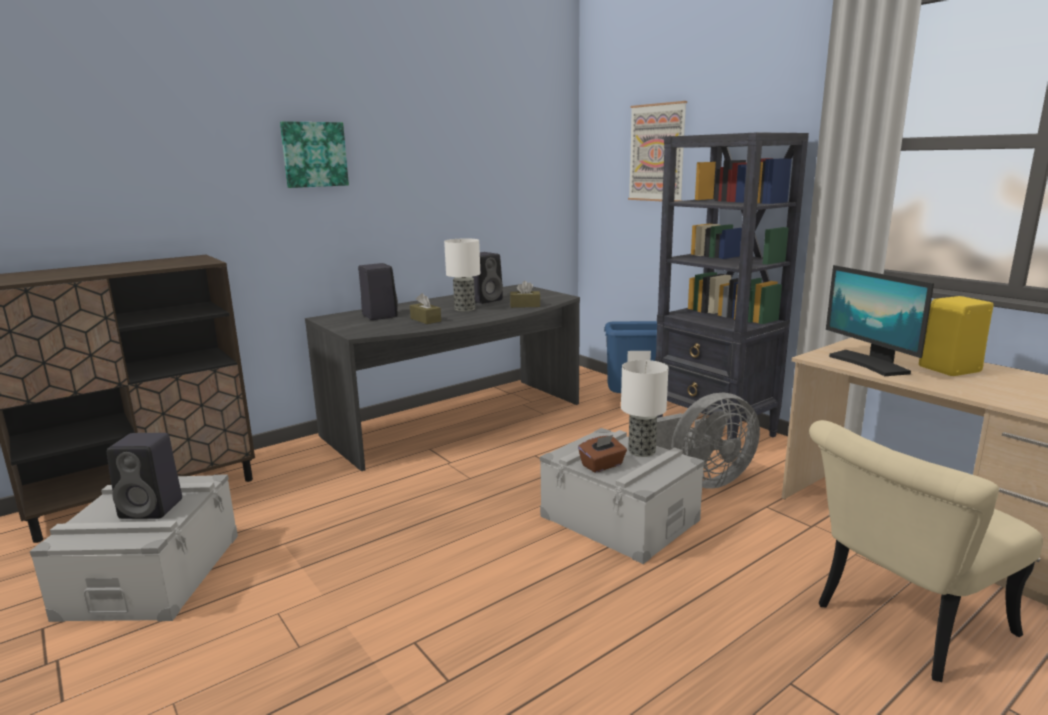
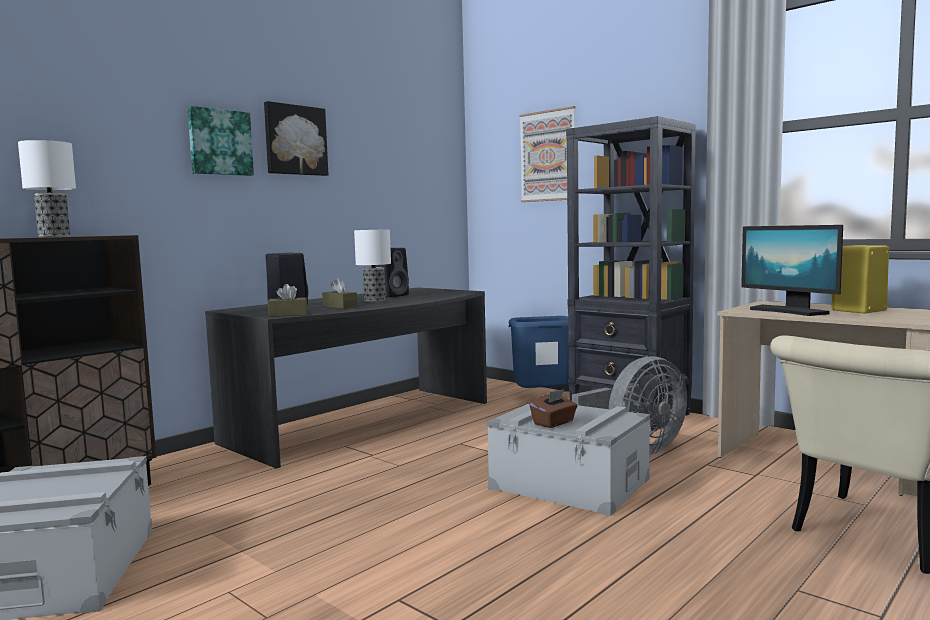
camera: 10 degrees left, 10 degrees down
black speaker [107,433,182,519] -> none
brown tissue box [510,281,541,308] -> brown tissue box moved to [268,284,308,317]
table lamp [621,360,668,457] -> table lamp moved to [18,140,76,237]
none -> picture [264,101,328,176]

